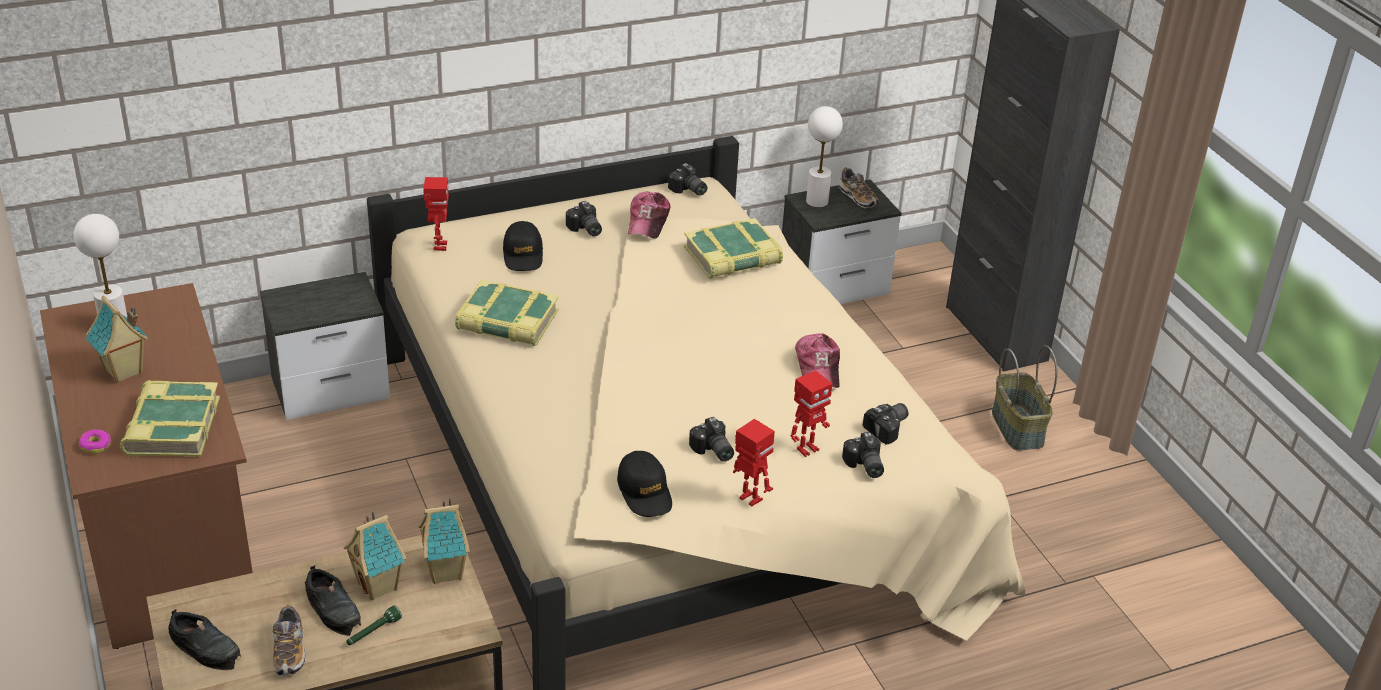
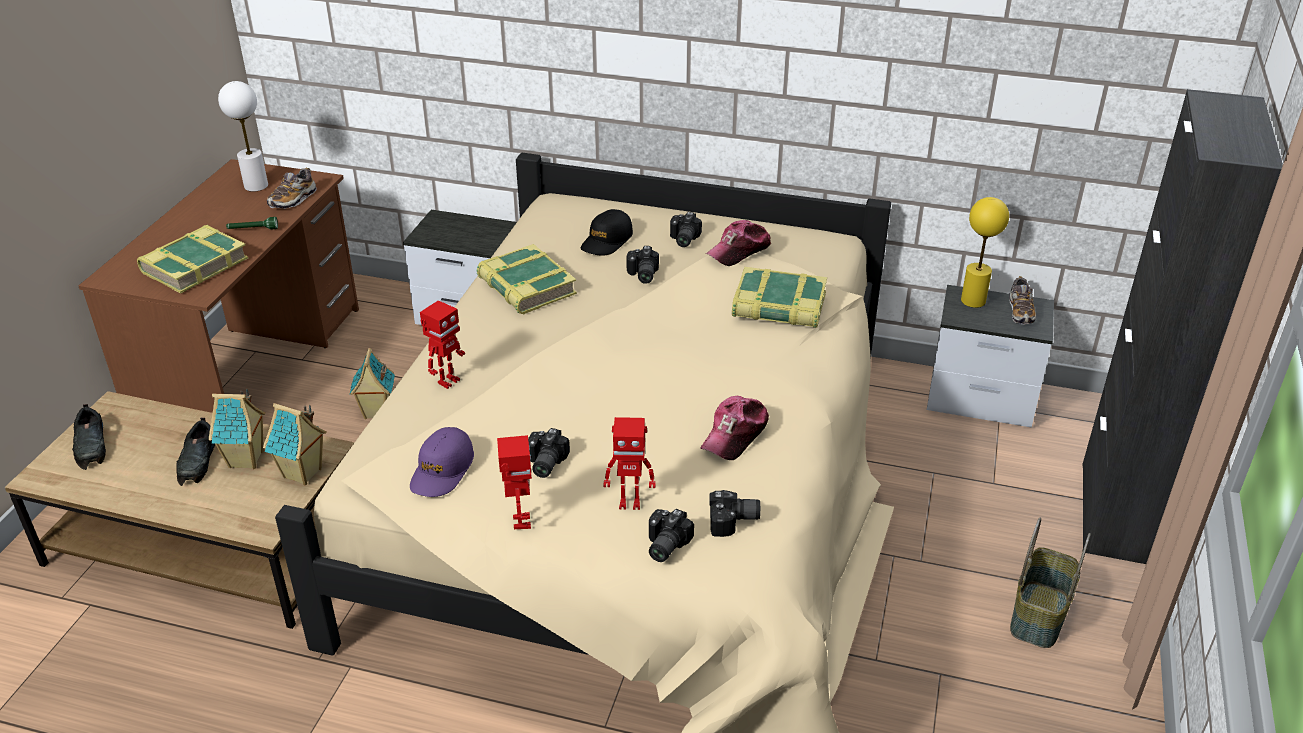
camera: 40 degrees right, 0 degrees up
donut [79,430,112,454] -> none
toy house [86,296,149,383] -> toy house moved to [350,348,395,419]
shoe [273,604,306,676] -> shoe moved to [267,168,317,209]
green flashlight [346,605,402,645] -> green flashlight moved to [226,217,278,229]
toy robot [423,177,449,251] -> toy robot moved to [420,300,465,389]
black cap [617,451,672,517] -> purple cap [410,427,474,497]
camera [668,163,707,196] -> camera moved to [626,246,659,284]
white table lamp [806,106,843,207] -> yellow table lamp [961,197,1009,308]

